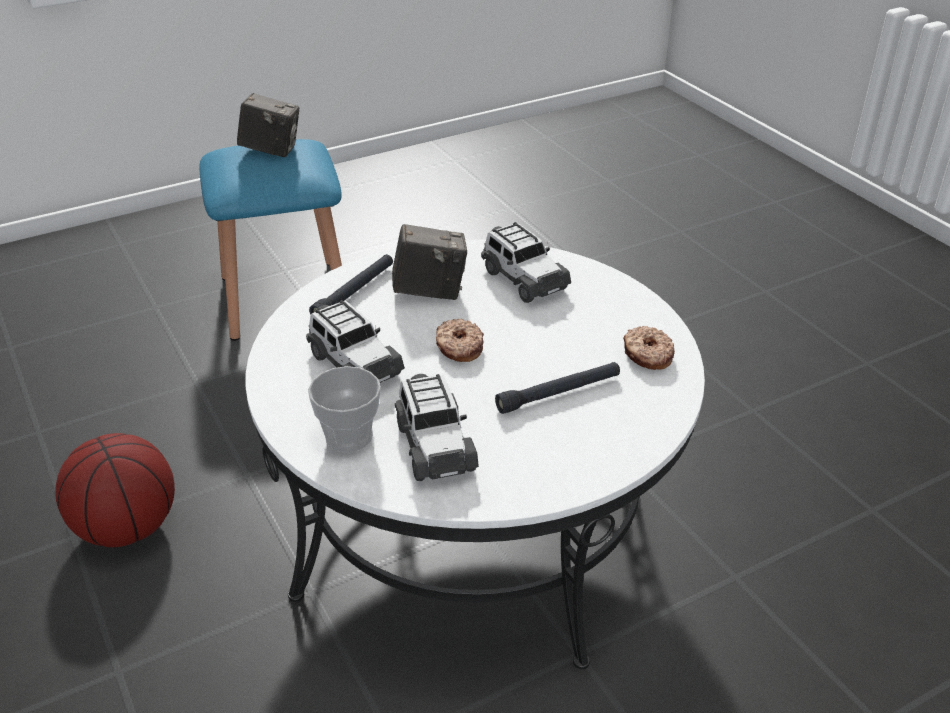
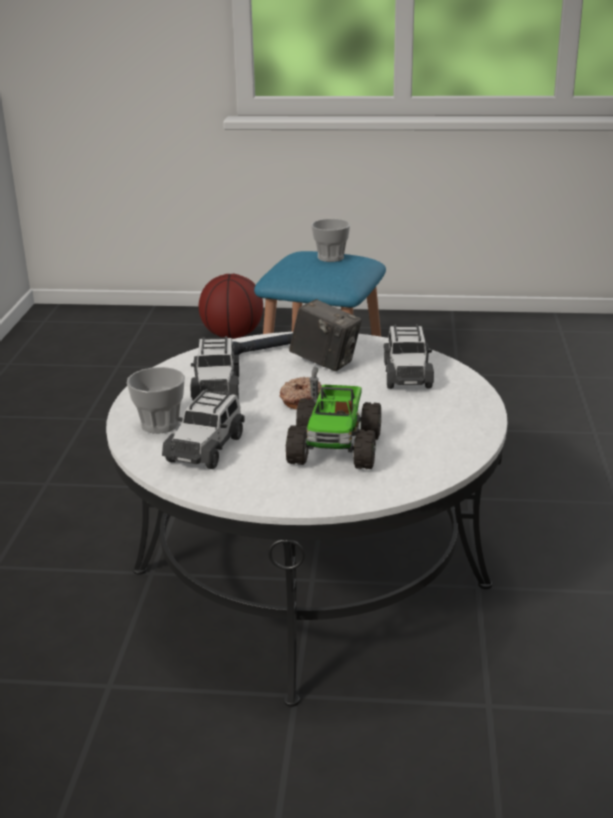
camera: 35 degrees right, 10 degrees down
basketball [55,433,175,547] -> basketball moved to [199,274,263,339]
camera [237,93,299,157] -> cup [311,219,350,262]
black flashlight [495,362,620,414] -> toy truck [286,367,381,469]
donut [623,326,675,370] -> none

